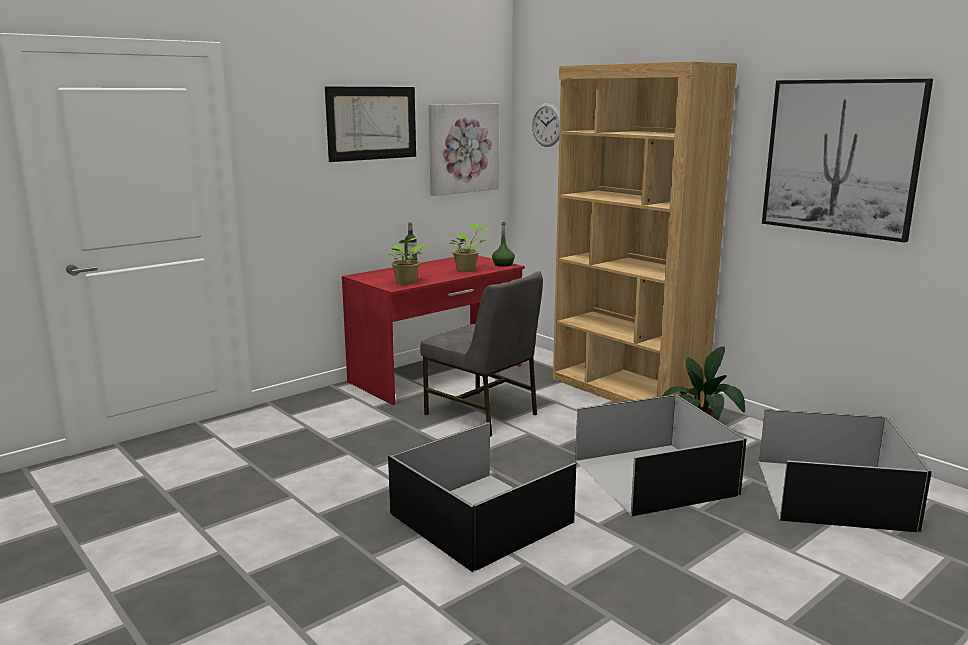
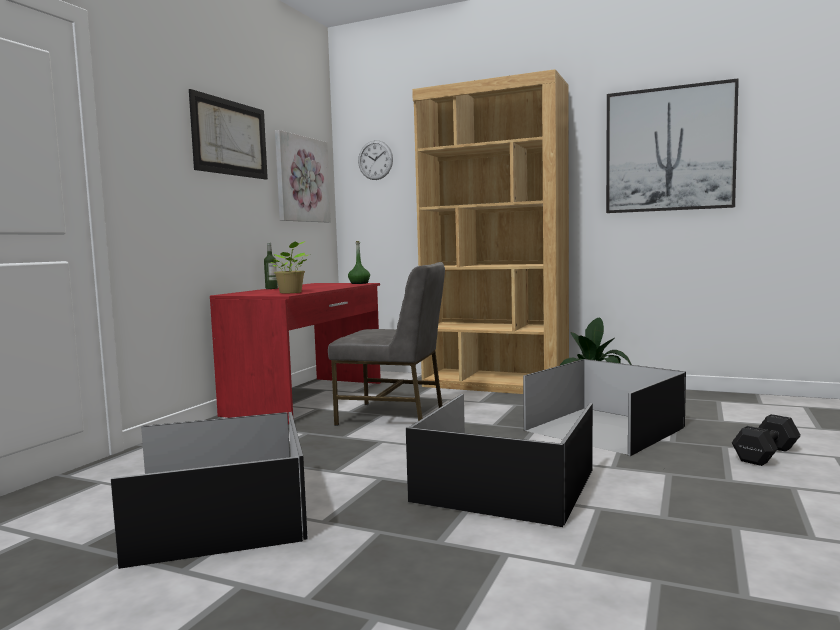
camera: 25 degrees left, 10 degrees down
potted plant [452,223,489,272] -> none
black storage box [759,409,932,532] -> black storage box moved to [111,412,308,569]
none -> black dumbbell [732,414,801,466]

